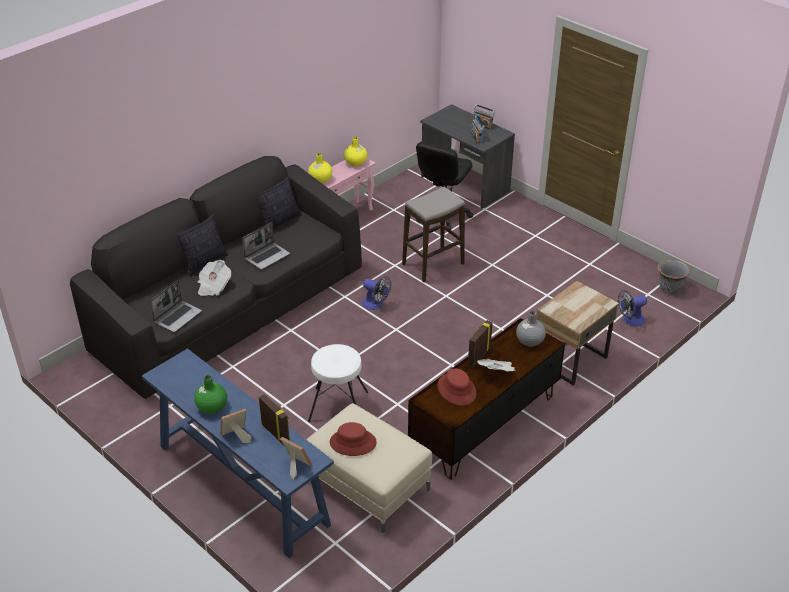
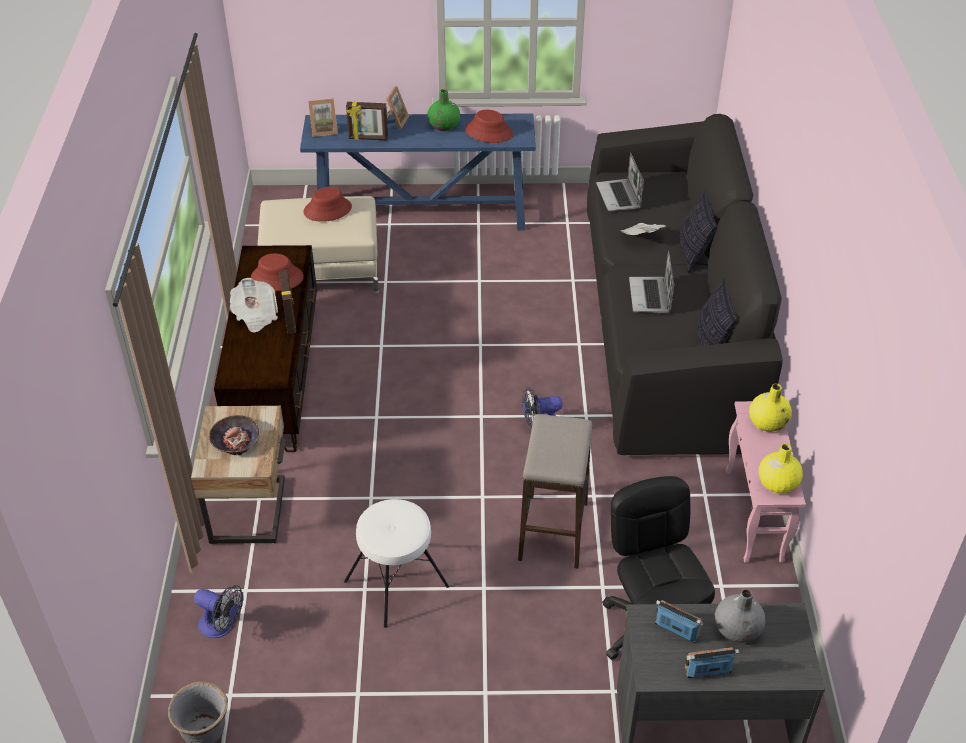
camera: 135 degrees right, 5 degrees up
white stool [308,344,368,422] -> white stool moved to [344,499,449,628]
grey vase [516,311,546,347] -> grey vase moved to [715,589,765,643]
fan [618,290,647,326] -> fan turned 90 degrees clockwise [194,585,243,638]
none -> bowl [209,415,261,455]
none -> red hat [465,110,513,143]

